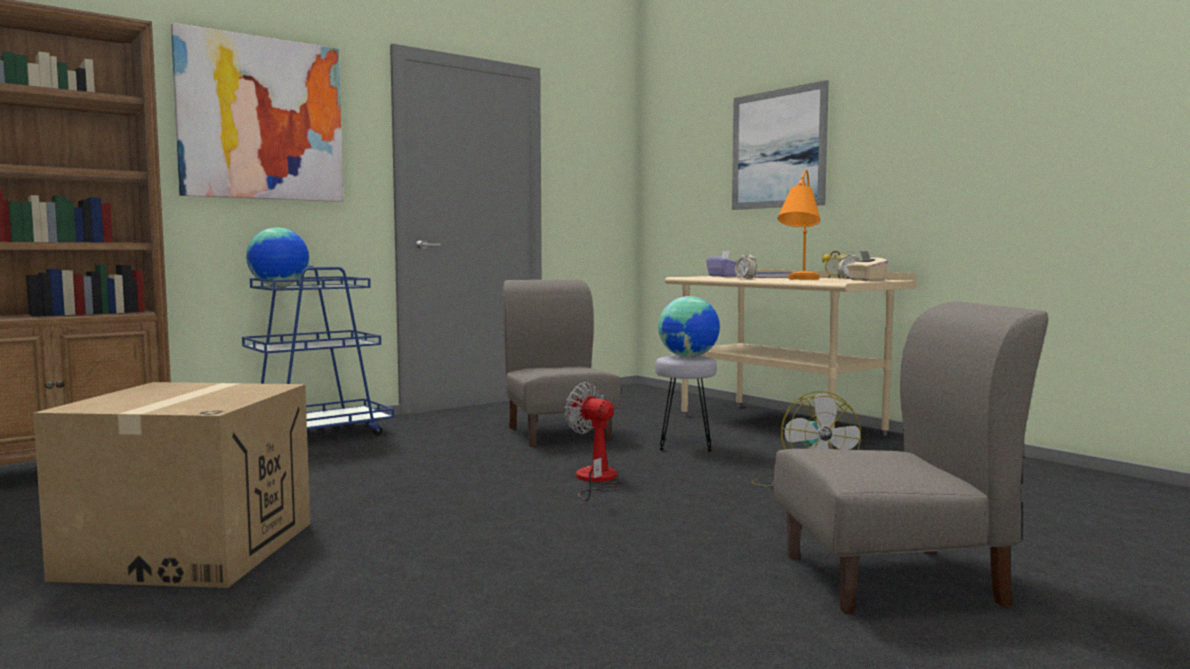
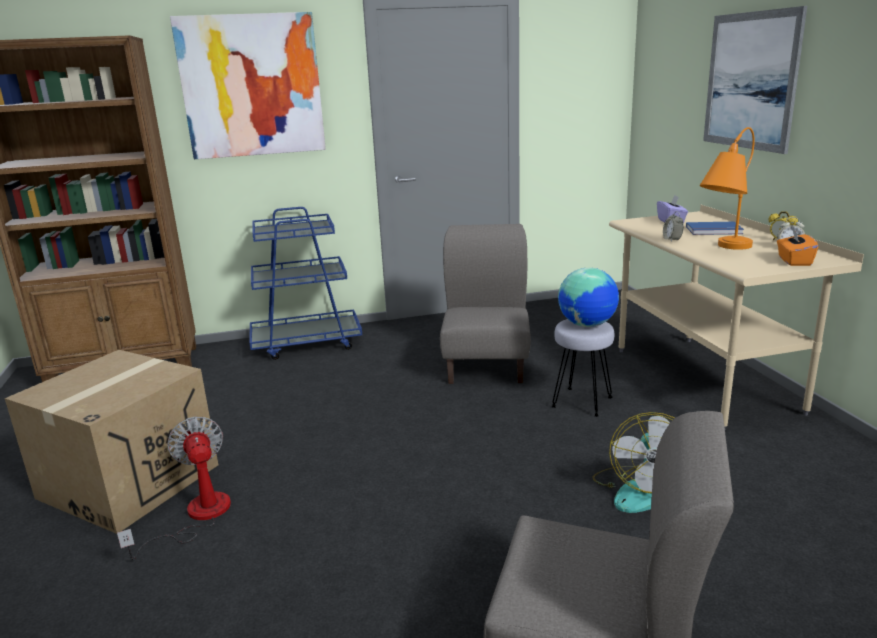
camera: 25 degrees right, 15 degrees up
globe [246,227,309,287] -> none
fan [565,382,622,501] -> fan moved to [117,417,231,560]
beige tissue box [847,251,889,281] -> orange tissue box [777,228,818,266]

